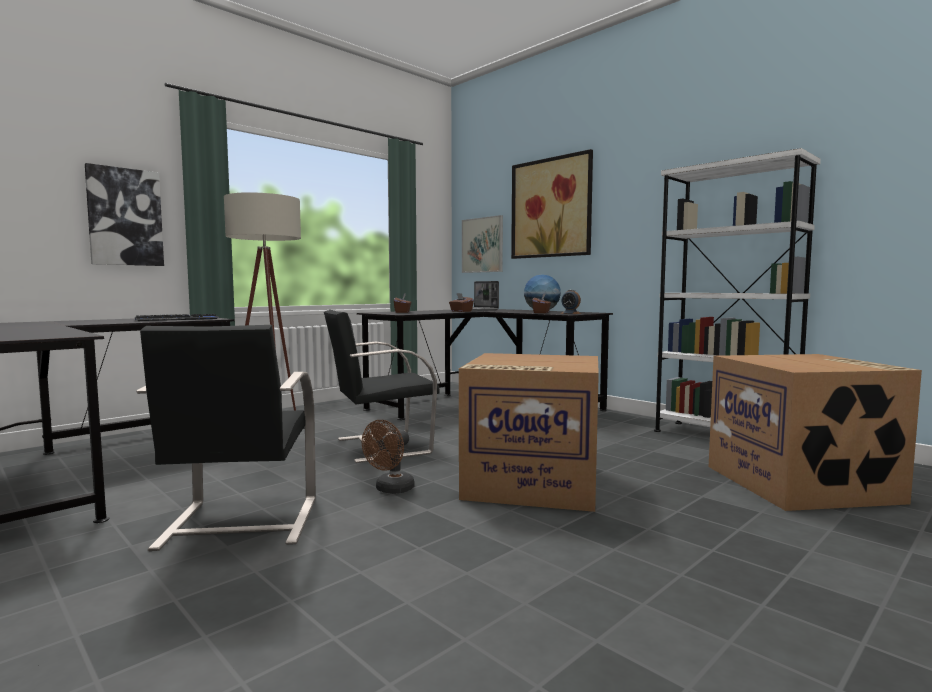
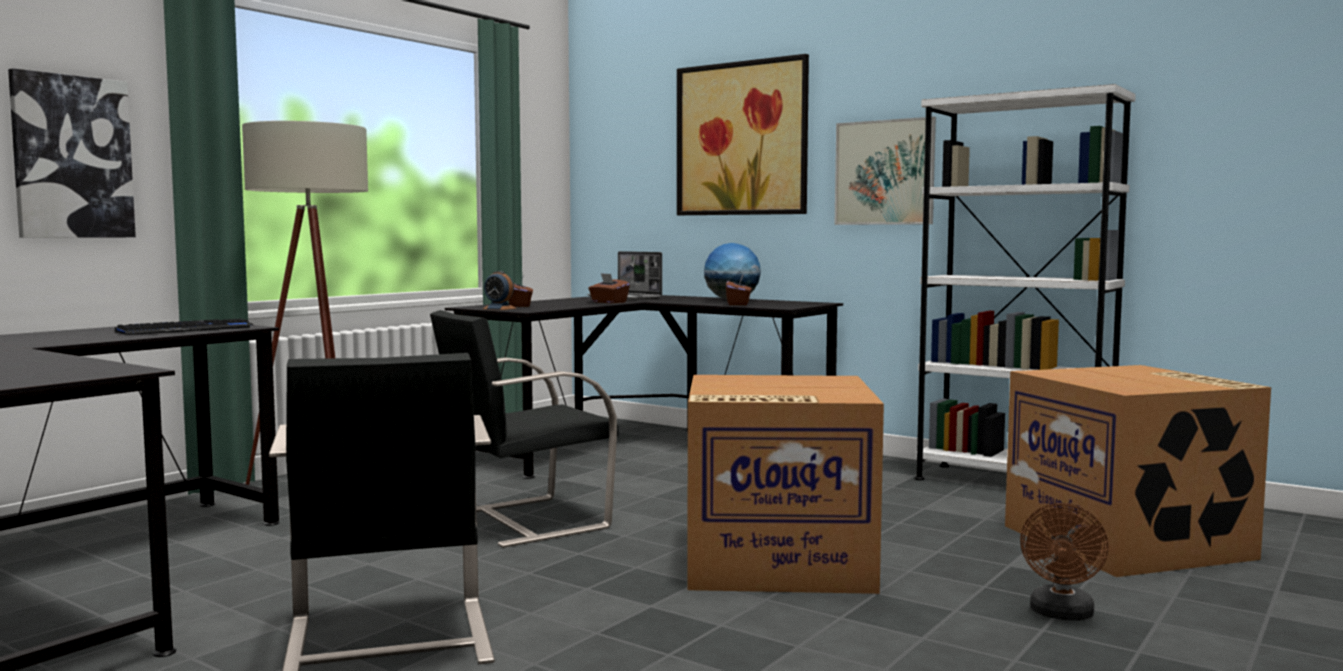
camera: 10 degrees left, 0 degrees up
brown fan [362,420,415,494] -> brown fan moved to [1020,503,1109,621]
picture [462,215,503,273] -> picture moved to [835,117,936,225]
alarm clock [560,290,581,314] -> alarm clock moved to [483,271,516,310]

